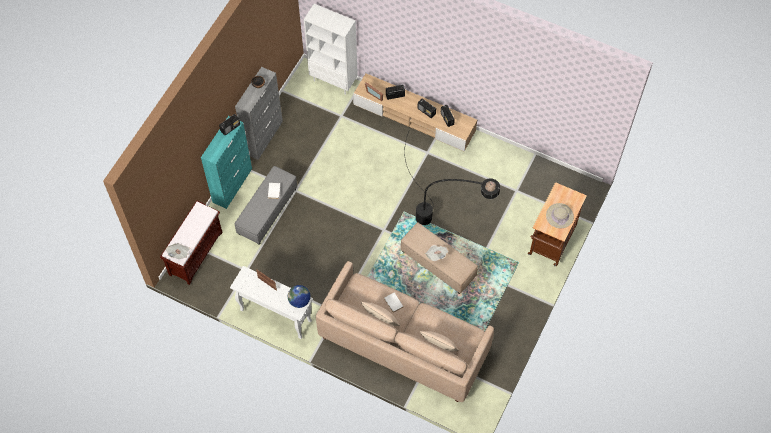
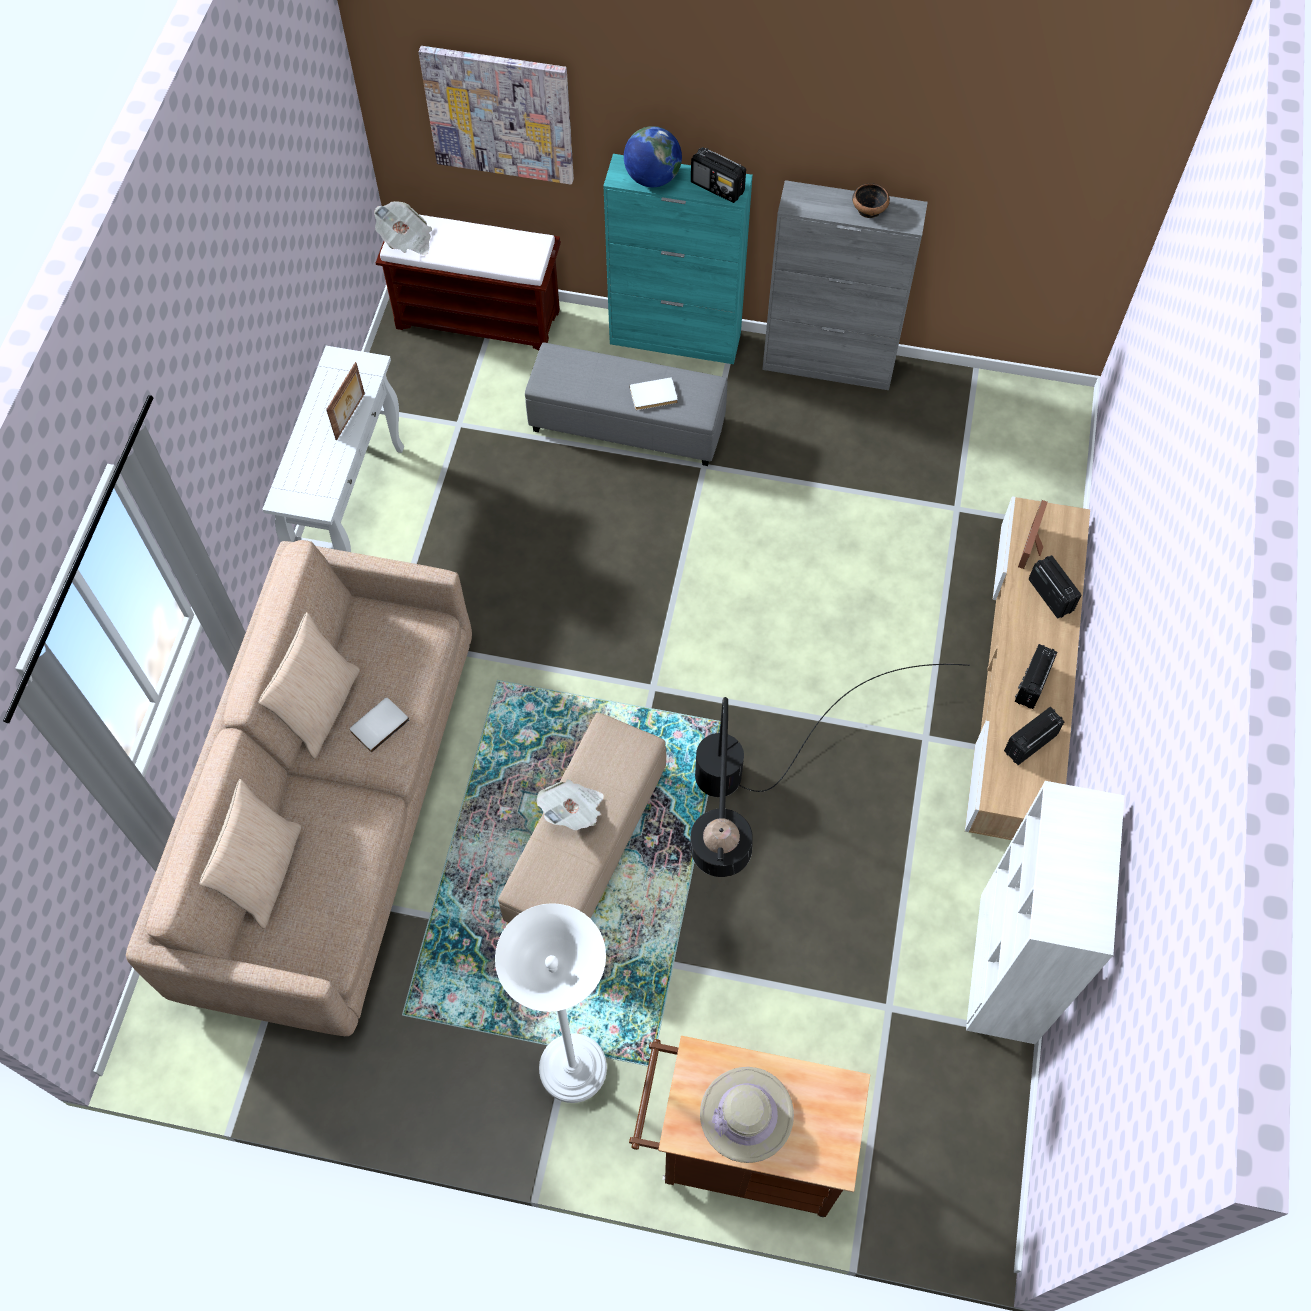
camera: 75 degrees right, 0 degrees up
globe [288,285,311,308] -> globe moved to [624,126,682,187]
white bookcase [304,4,358,95] -> white bookcase moved to [966,781,1124,1044]
none -> picture [418,46,574,185]
none -> white floor lamp [495,903,607,1103]

